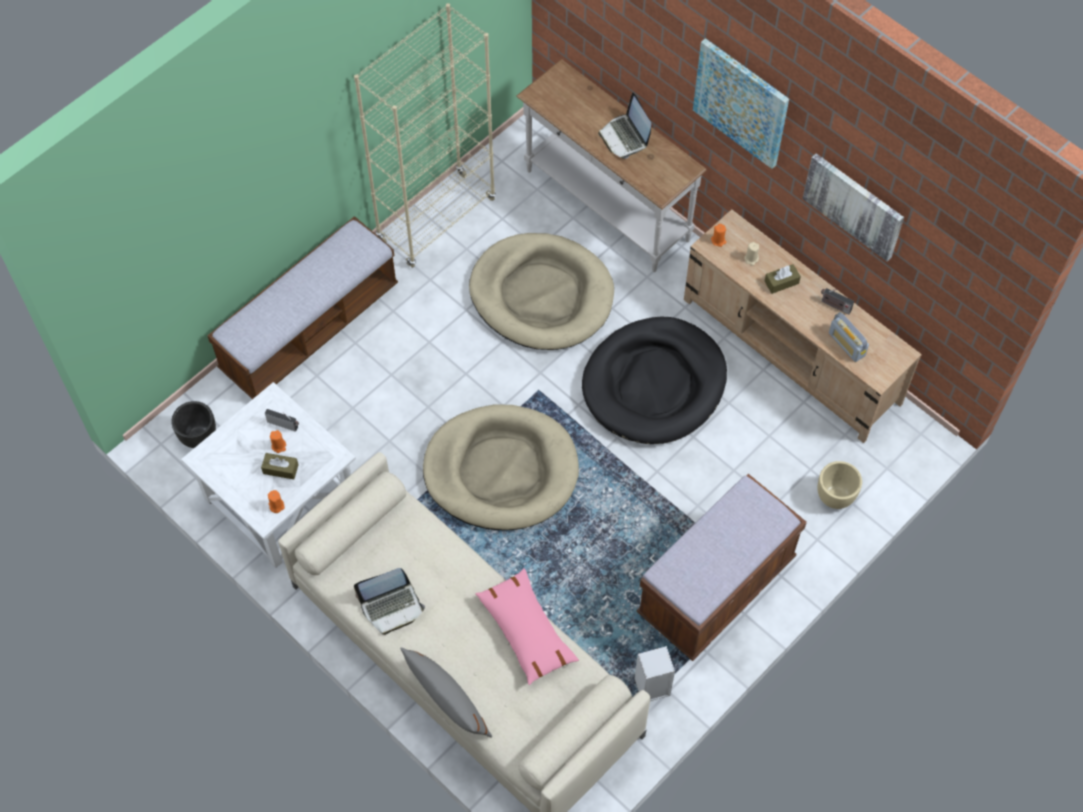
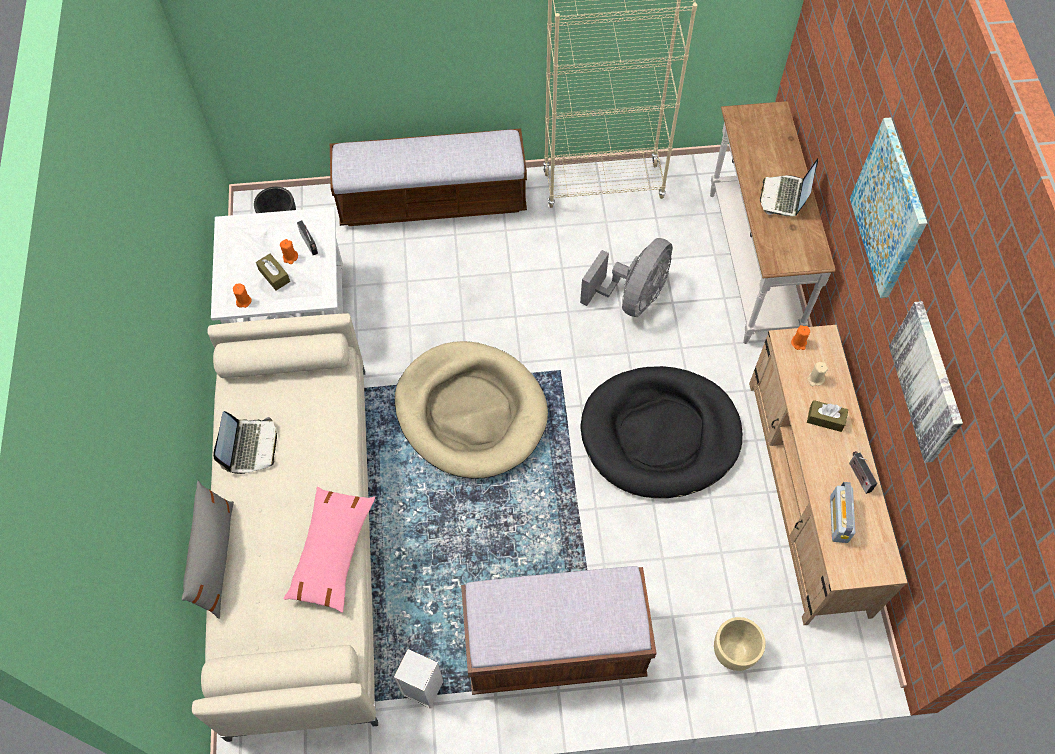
camera: 40 degrees right, 0 degrees up
laptop [354,568,425,635] -> laptop turned 105 degrees counterclockwise [213,411,277,474]
beige dog bed [469,233,614,350] -> grey fan [580,238,673,317]

